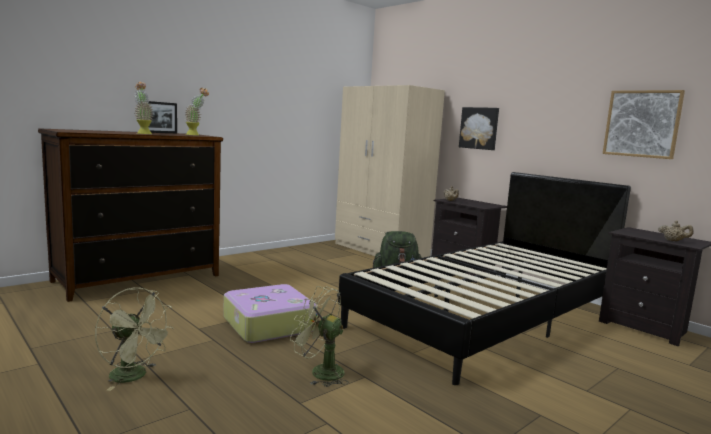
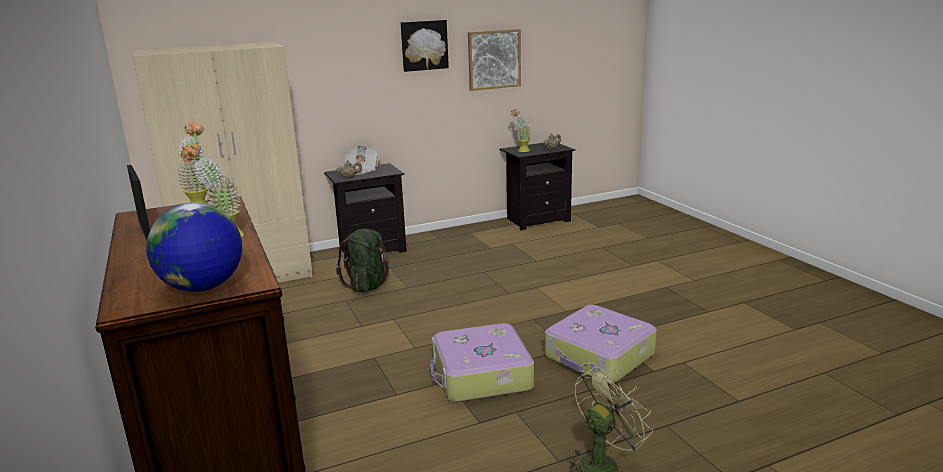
camera: 70 degrees left, 10 degrees up
green fan [290,286,349,387] -> suitcase [545,305,657,384]
black bed [338,172,631,385] -> none
picture [459,107,499,150] -> picture moved to [401,20,449,72]
none -> globe [146,203,242,292]
none -> newspaper [344,146,379,175]
none -> potted plant [511,109,531,152]

